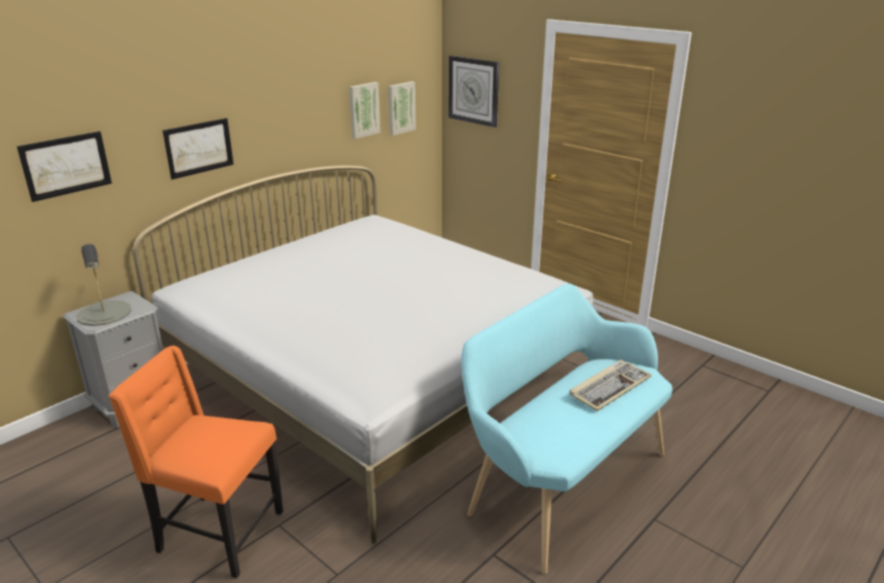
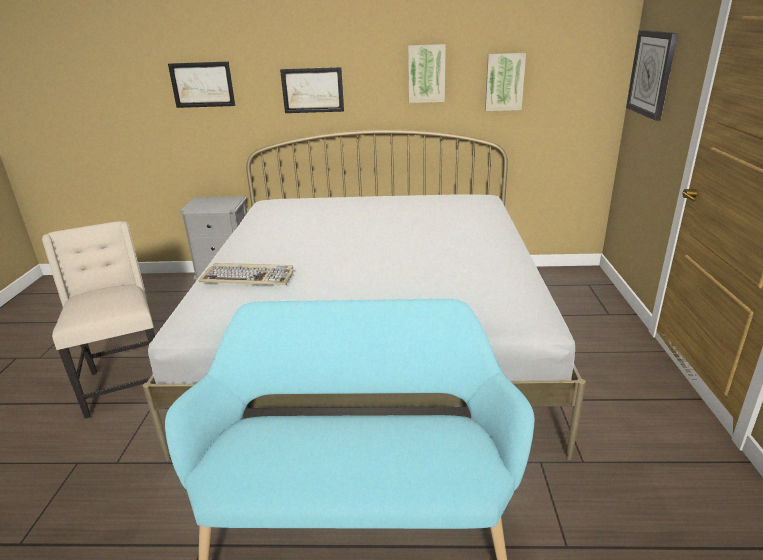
camera: 50 degrees right, 0 degrees up
grey table lamp [76,244,131,326] -> none
orange chair [108,346,283,578] -> beige chair [42,221,155,418]
picture [388,82,416,136] -> picture moved to [408,44,446,103]
keyboard [569,360,651,411] -> keyboard moved to [199,263,294,285]

